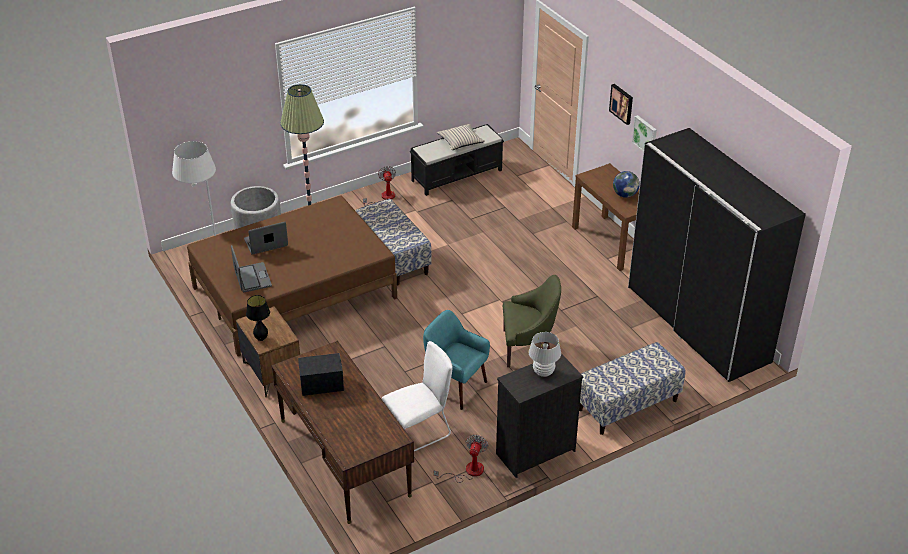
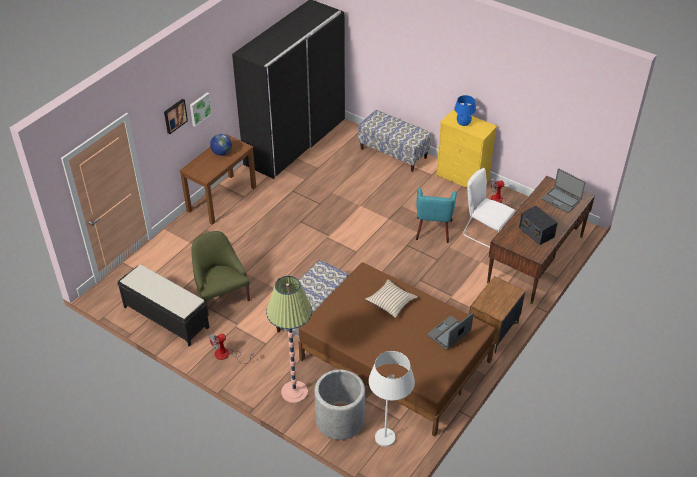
camera: 115 degrees left, 5 degrees up
laptop [244,222,288,255] -> laptop moved to [542,169,585,213]
black table lamp [246,295,270,341] -> none
beige pillow [437,124,485,150] -> beige pillow moved to [366,279,418,318]
black dresser [496,353,583,478] -> yellow dresser [436,109,497,188]
green armchair [503,275,561,367] -> green armchair moved to [191,231,250,316]
white table lamp [529,332,561,377] -> blue table lamp [454,95,476,126]

